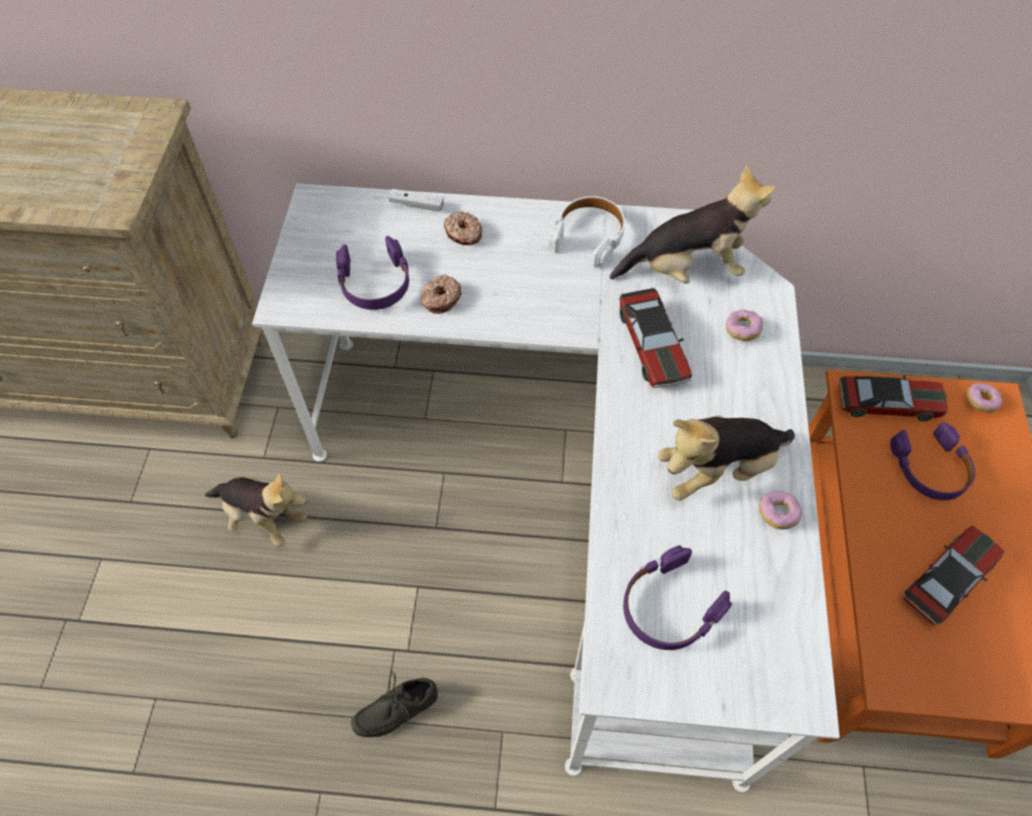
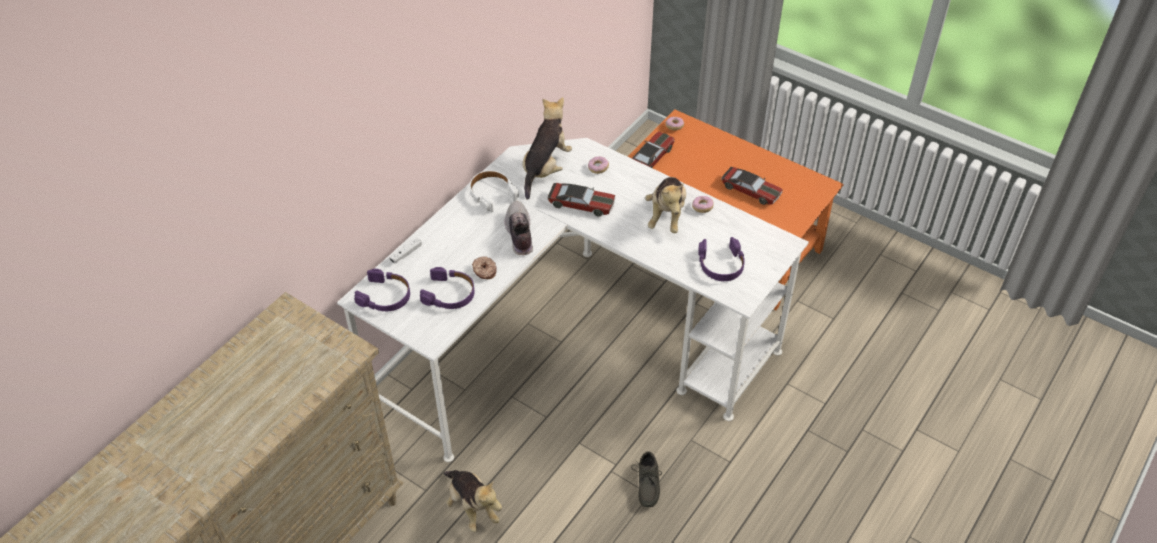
camera: 60 degrees left, 10 degrees down
plush toy [205,471,307,547] -> plush toy turned 90 degrees clockwise [443,470,502,532]
donut [444,211,482,245] -> none
purple headphones [890,422,975,500] -> purple headphones moved to [354,269,410,311]
toy car [904,526,1004,625] -> toy car turned 135 degrees clockwise [721,167,783,205]
none -> shoe [504,201,533,255]

